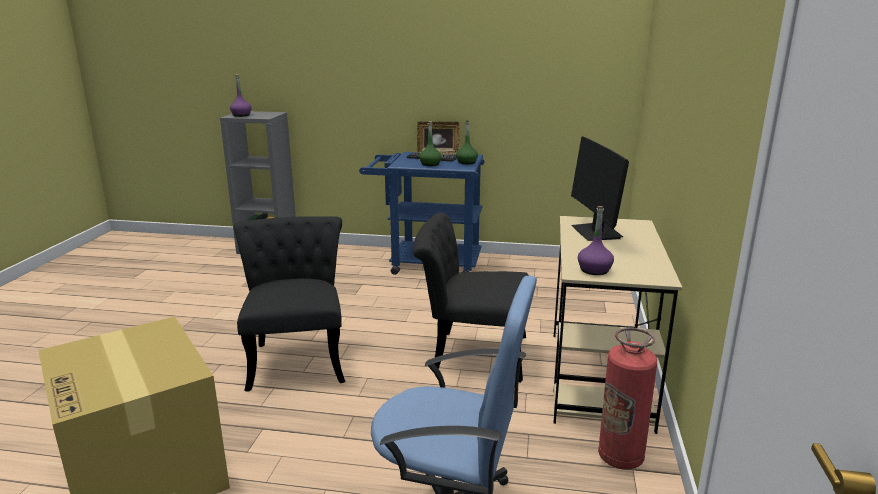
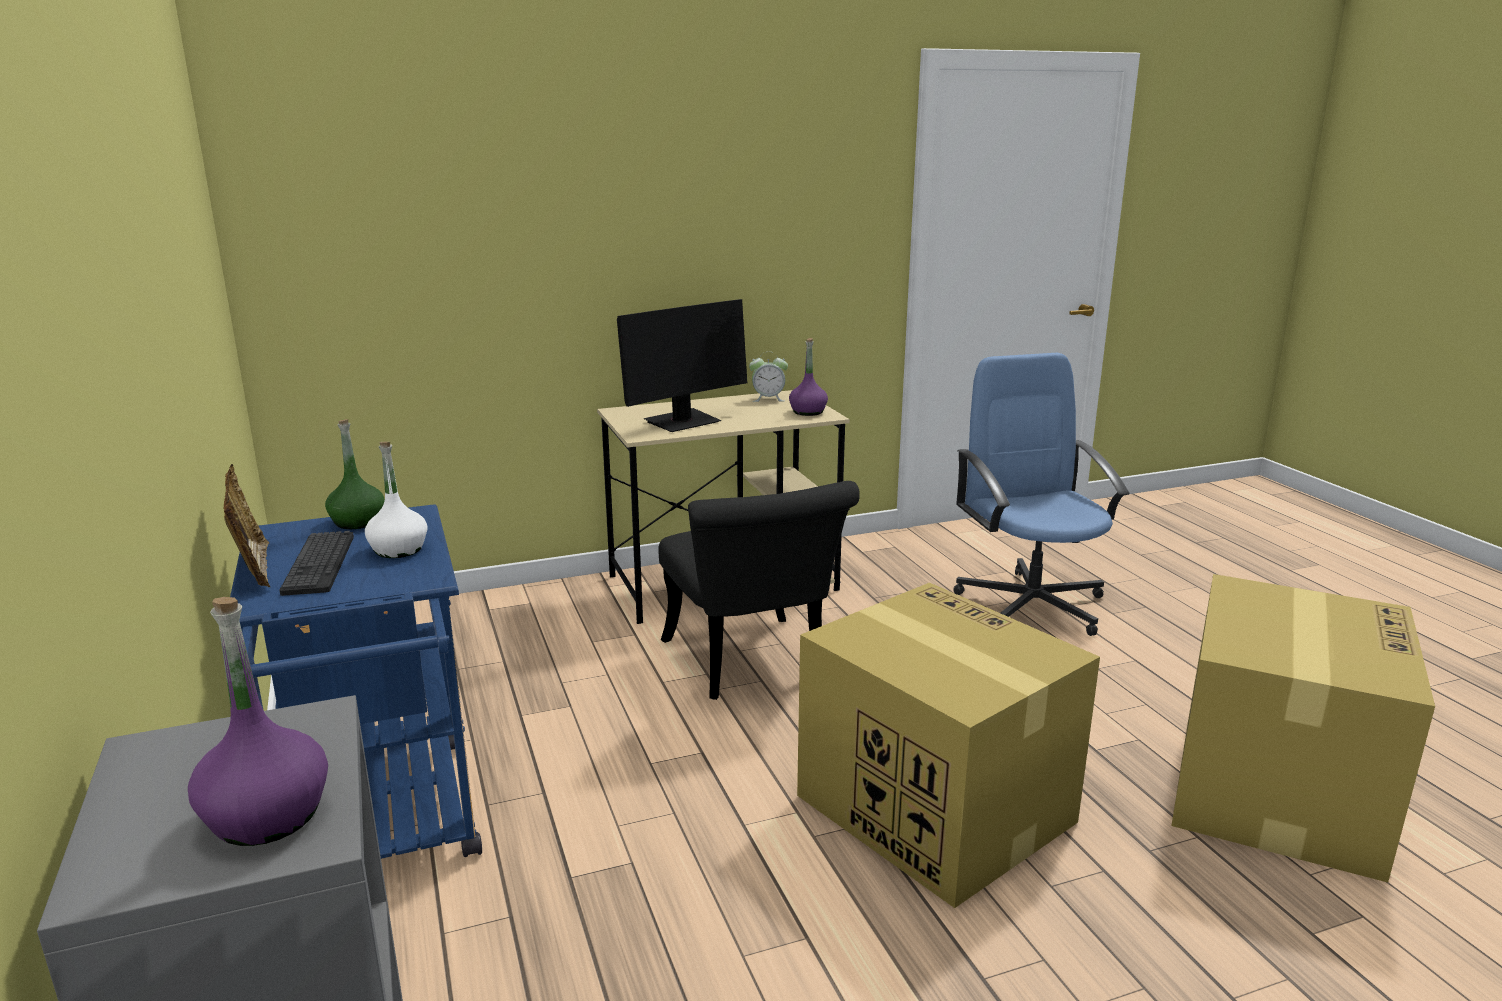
camera: 120 degrees left, 0 degrees up
black chair [234,216,345,392] -> cardboard box [797,583,1100,908]
green bottle [419,121,442,166] -> white bottle [365,441,428,558]
fire extinguisher [598,327,657,470] -> none
none -> alarm clock [749,352,788,402]

